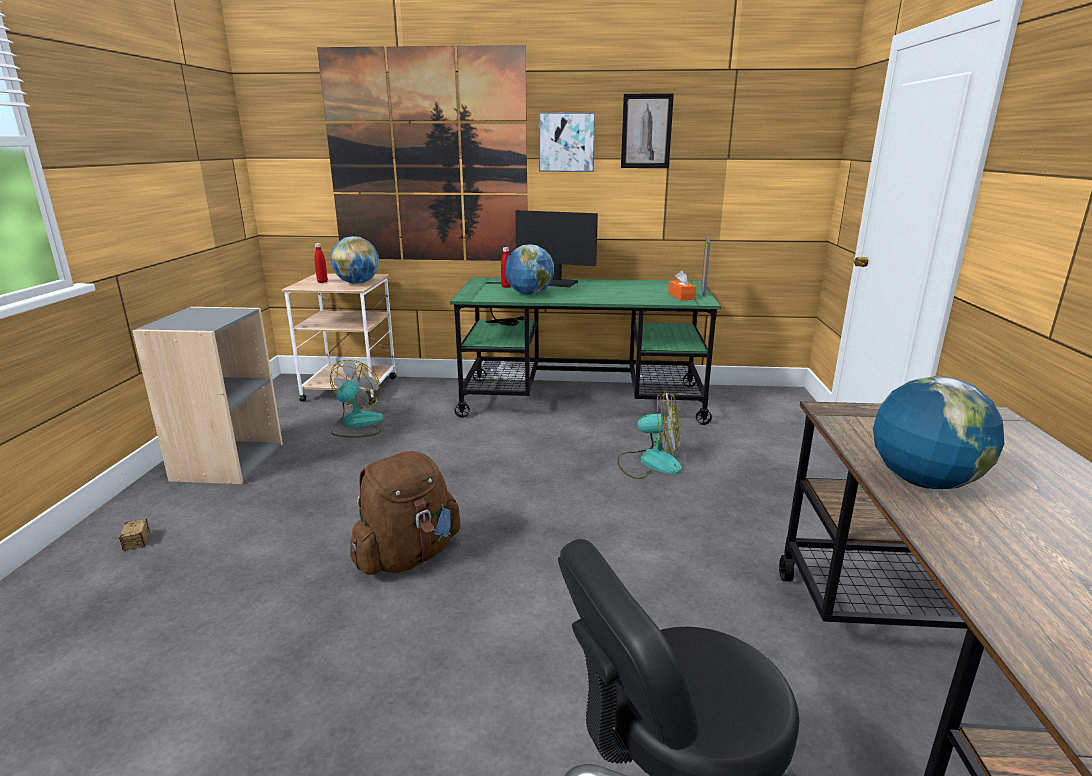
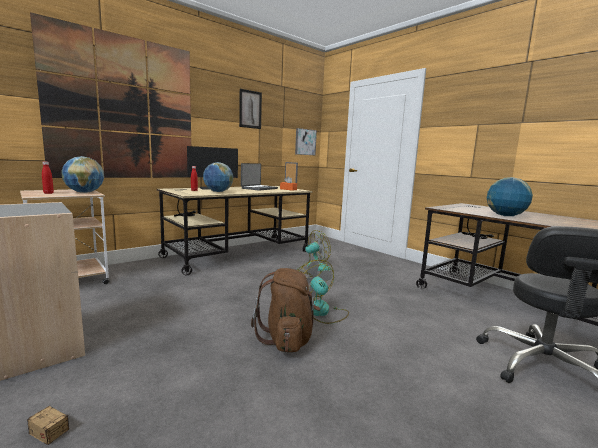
camera: 45 degrees left, 10 degrees down
fan [330,360,383,438] -> fan moved to [298,260,349,324]
green desk [450,277,721,425] -> beige desk [157,186,313,276]
picture [539,112,595,172] -> picture moved to [295,128,317,155]
none -> laptop [241,163,278,191]

